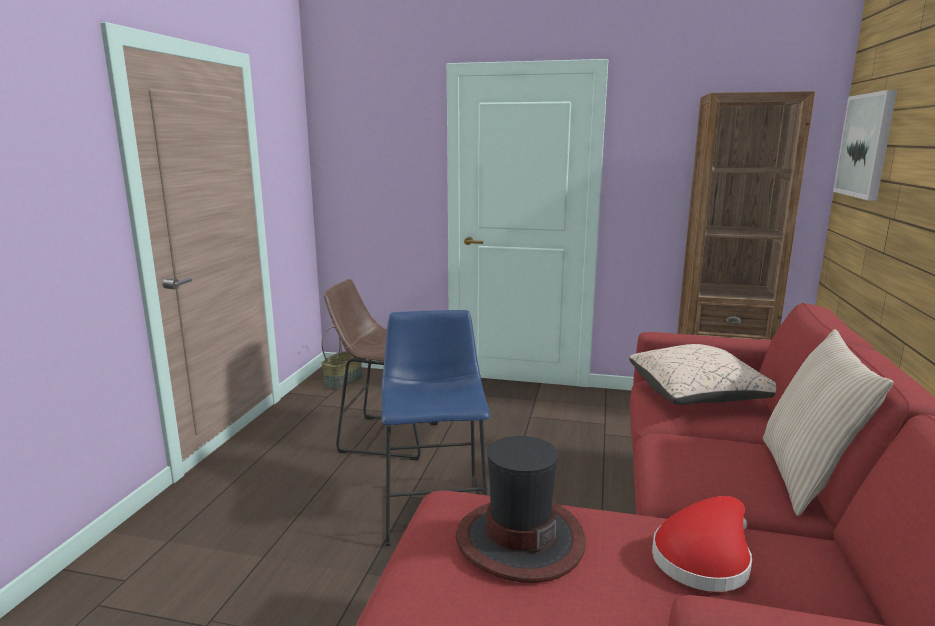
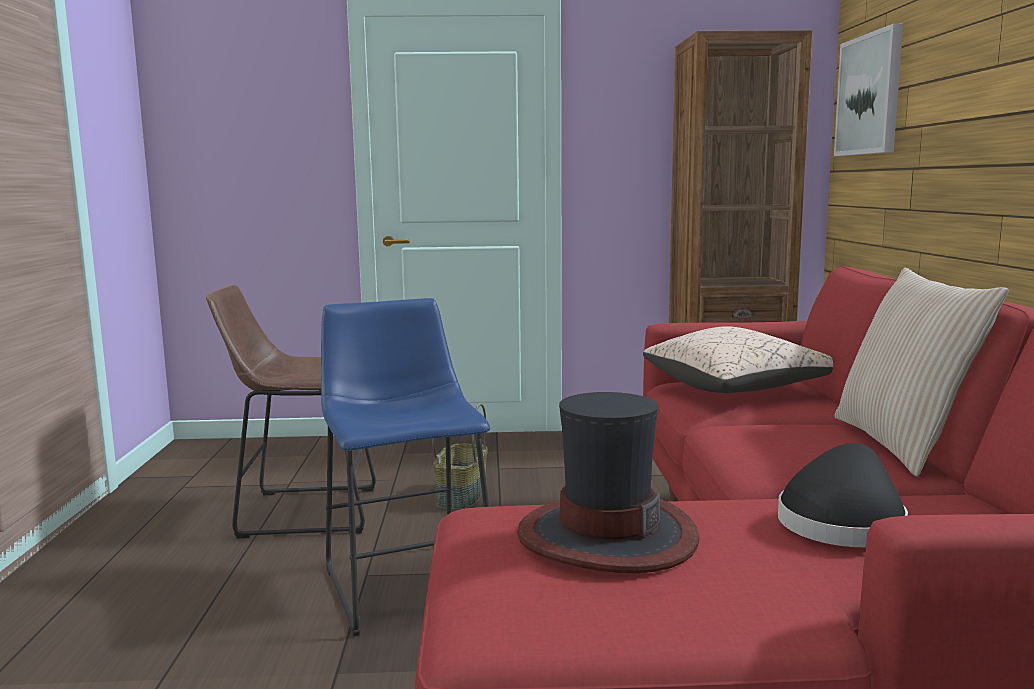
camera: 15 degrees left, 5 degrees down
basket [321,326,363,390] -> basket moved to [432,403,487,510]
red hat [652,496,752,592] -> black hat [778,443,908,547]

